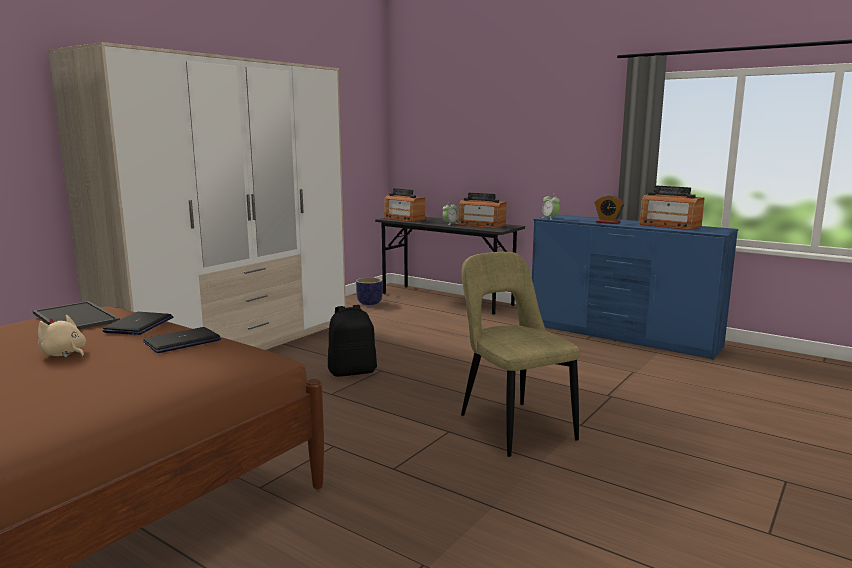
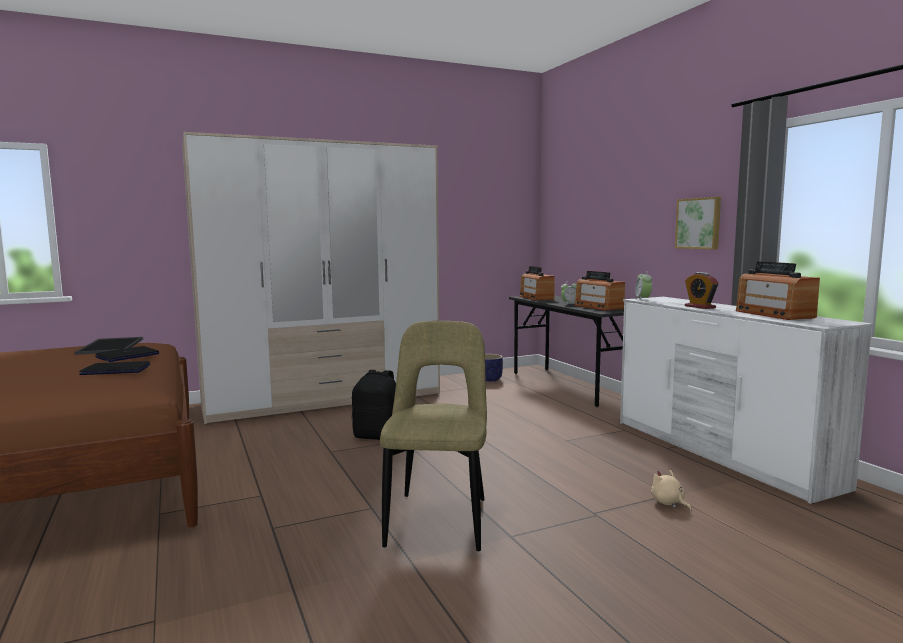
camera: 30 degrees right, 5 degrees down
beige plush toy [38,315,86,358] -> beige plush toy moved to [651,470,692,511]
blue dresser [532,214,738,360] -> white dresser [620,297,873,504]
none -> picture [675,197,721,249]

